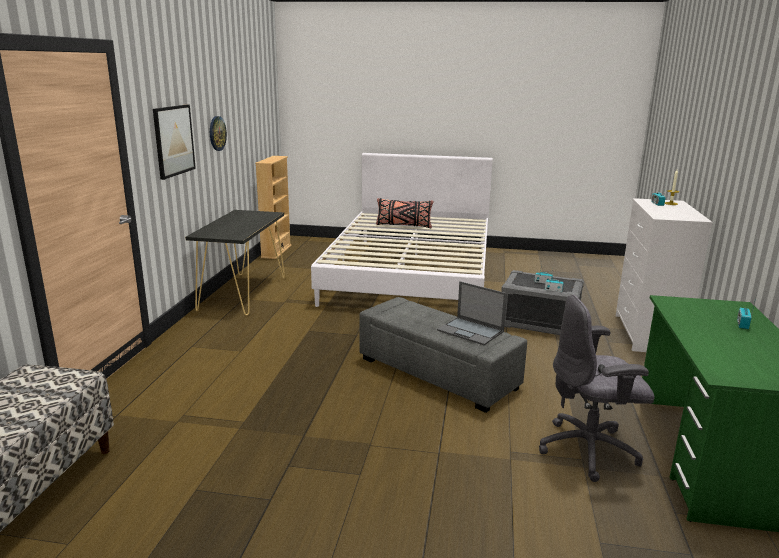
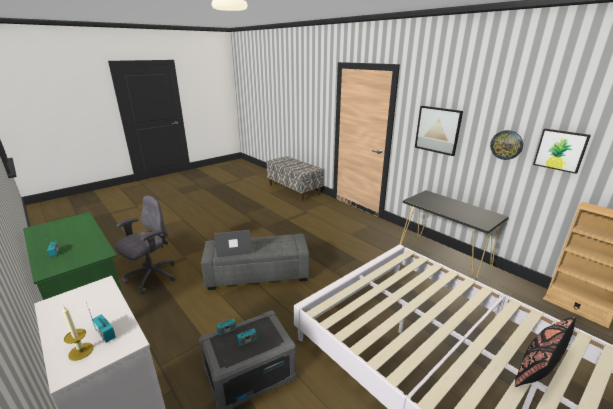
camera: 130 degrees right, 5 degrees up
none -> picture [533,129,591,174]

